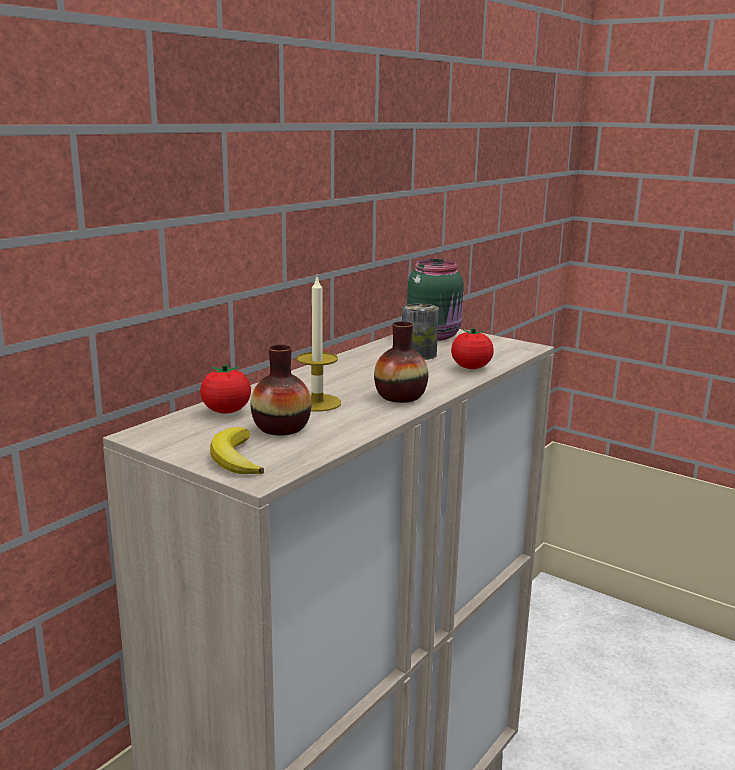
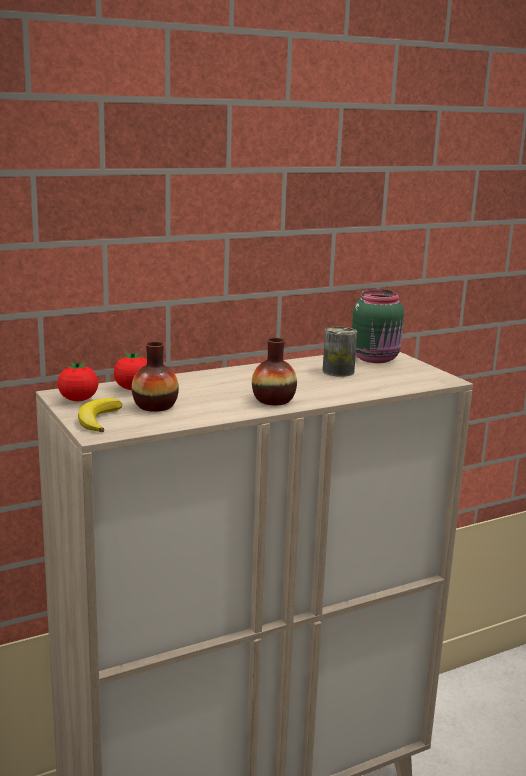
camera: 25 degrees right, 0 degrees up
candle [297,277,341,412] -> none
tomato [451,328,494,369] -> tomato moved to [57,362,99,401]

